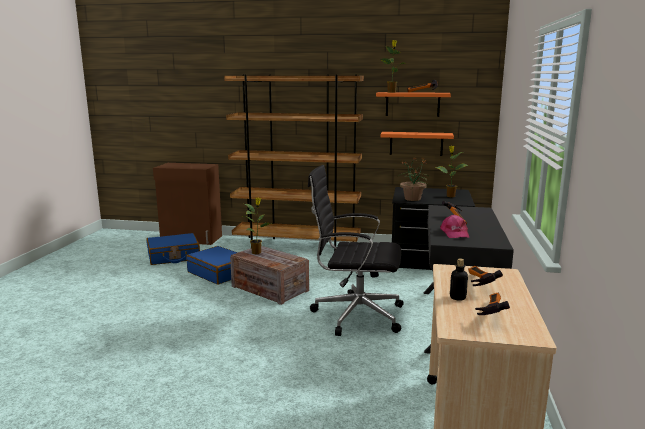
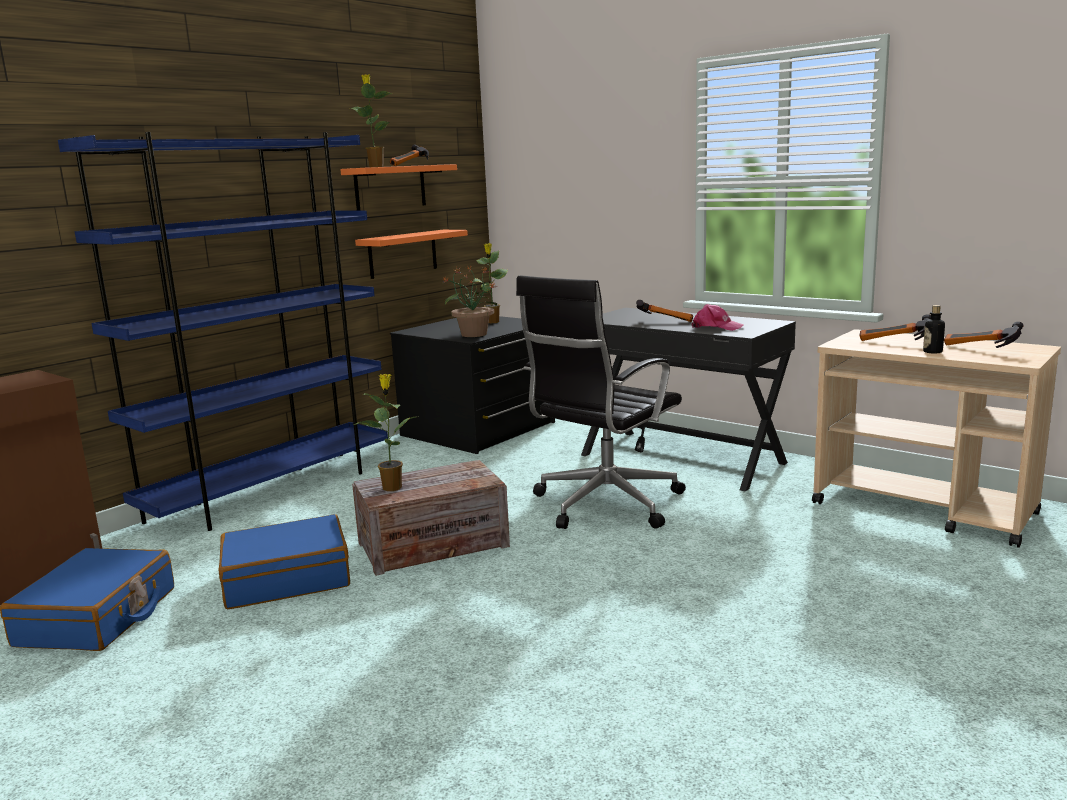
camera: 60 degrees left, 0 degrees up
brown bookcase [224,74,364,252] -> blue bookcase [58,132,388,531]

